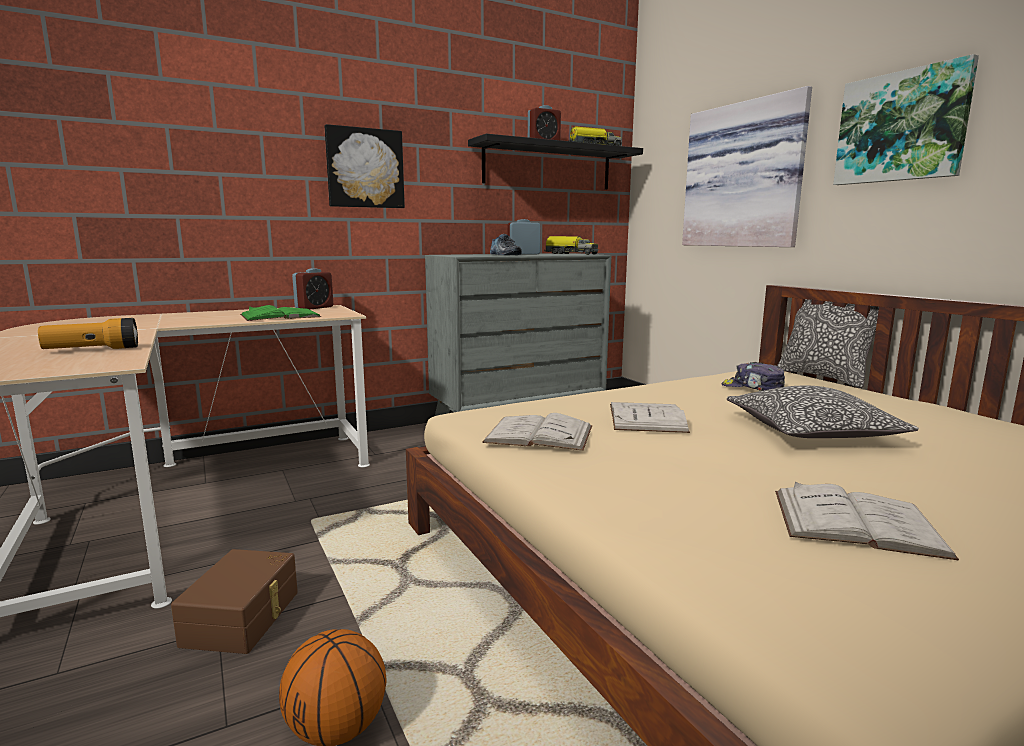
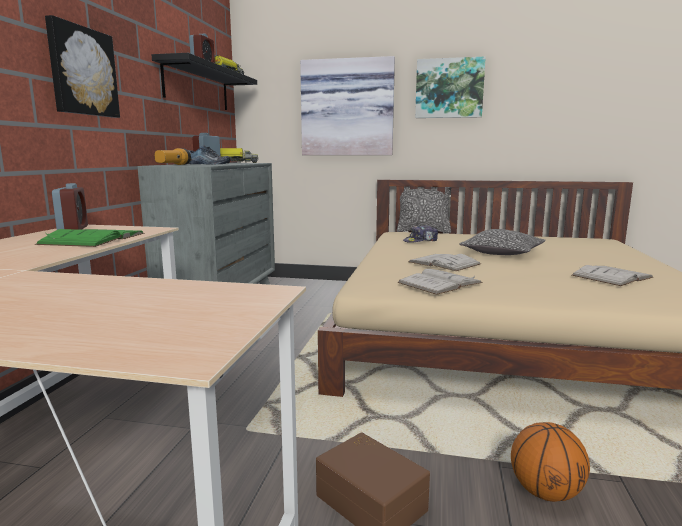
camera: 50 degrees left, 0 degrees up
flashlight [38,318,138,349] -> flashlight moved to [154,148,191,165]

